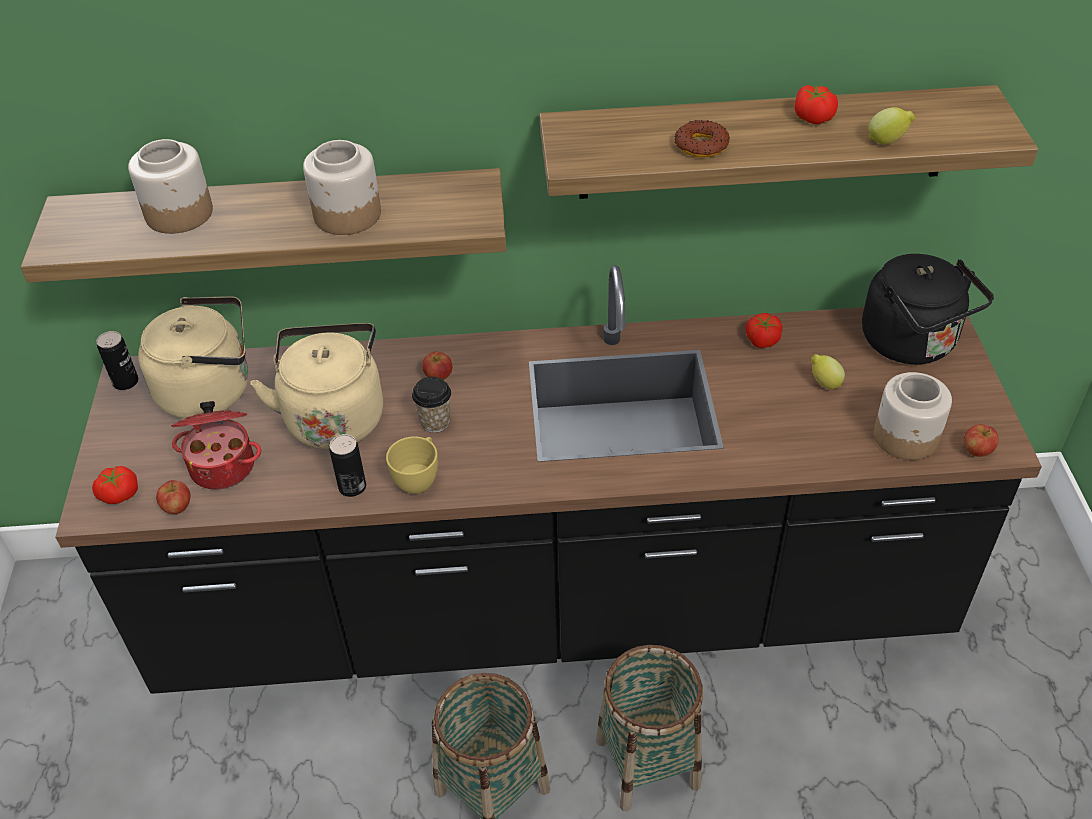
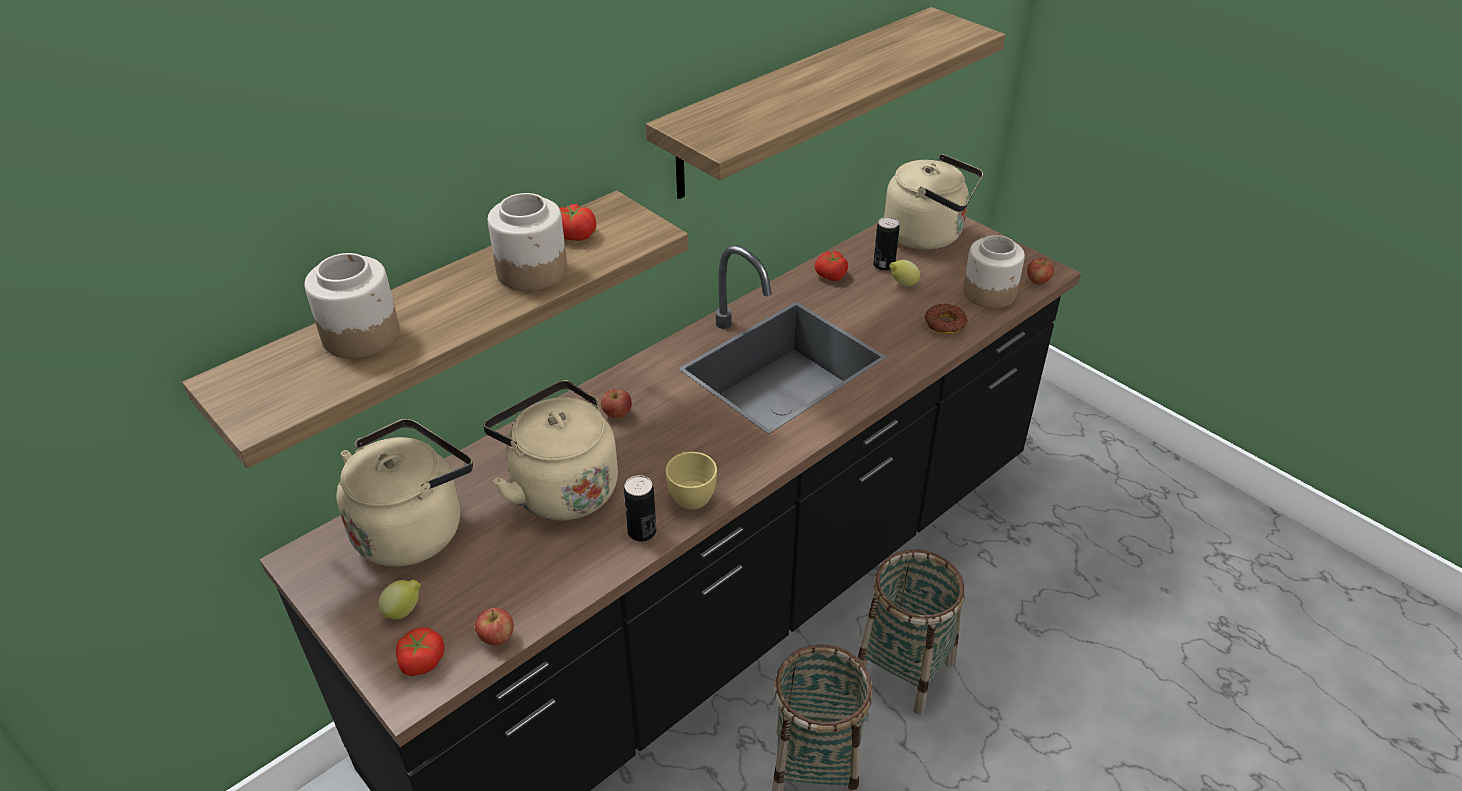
camera: 40 degrees left, 5 degrees down
can [96,331,139,390] -> can moved to [873,217,900,271]
cooking pot [171,401,261,490] -> none
cup [412,377,451,433] -> none
donut [675,120,730,158] -> donut moved to [925,304,967,334]
tomato [794,85,838,124] -> tomato moved to [559,204,596,241]
black kettle [862,254,994,364] -> beige kettle [884,154,983,250]
lemon [869,107,915,144] -> lemon moved to [378,580,421,619]

